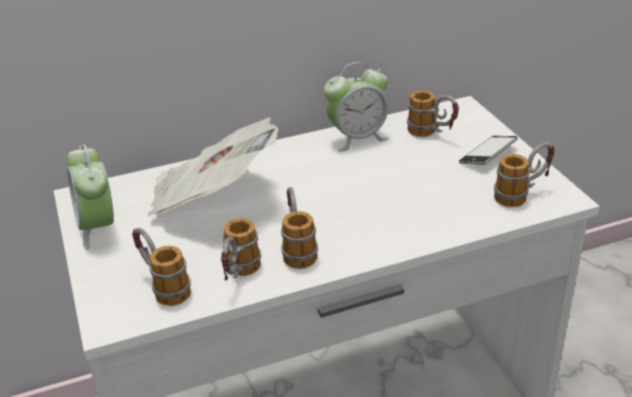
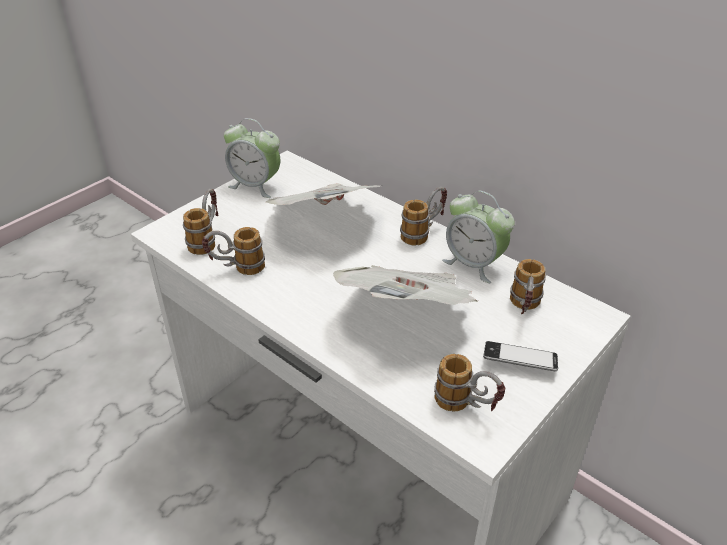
camera: 60 degrees right, 5 degrees up
alarm clock [67,144,114,250] -> alarm clock turned 105 degrees counterclockwise [224,118,280,198]
mug [281,187,318,269] -> mug moved to [400,187,447,246]
none -> newspaper [333,265,478,305]

